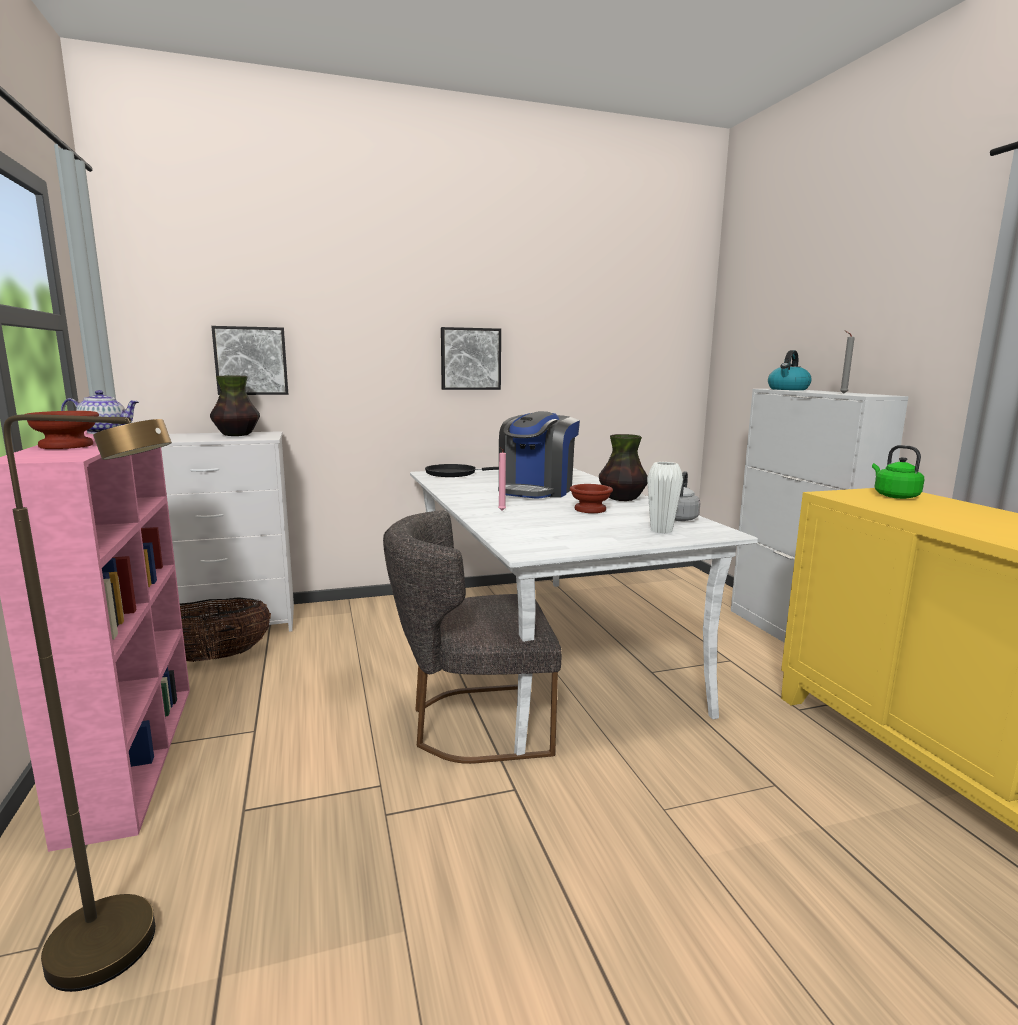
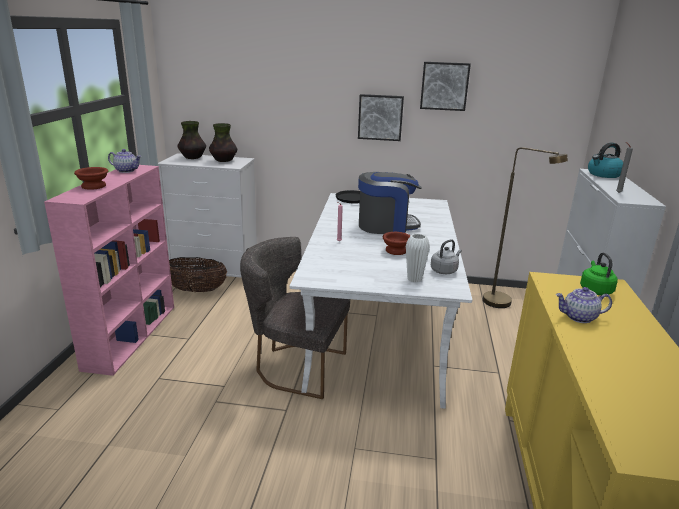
camera: 25 degrees right, 10 degrees up
brown floor lamp [3,414,172,992] -> brown floor lamp moved to [483,147,568,308]
picture [211,326,288,395] -> picture moved to [420,62,471,111]
coffee machine [498,411,580,499] -> coffee machine turned 150 degrees counterclockwise [358,172,422,234]
vase [599,434,648,501] -> vase moved to [177,121,206,159]
none -> teapot [555,287,612,323]

